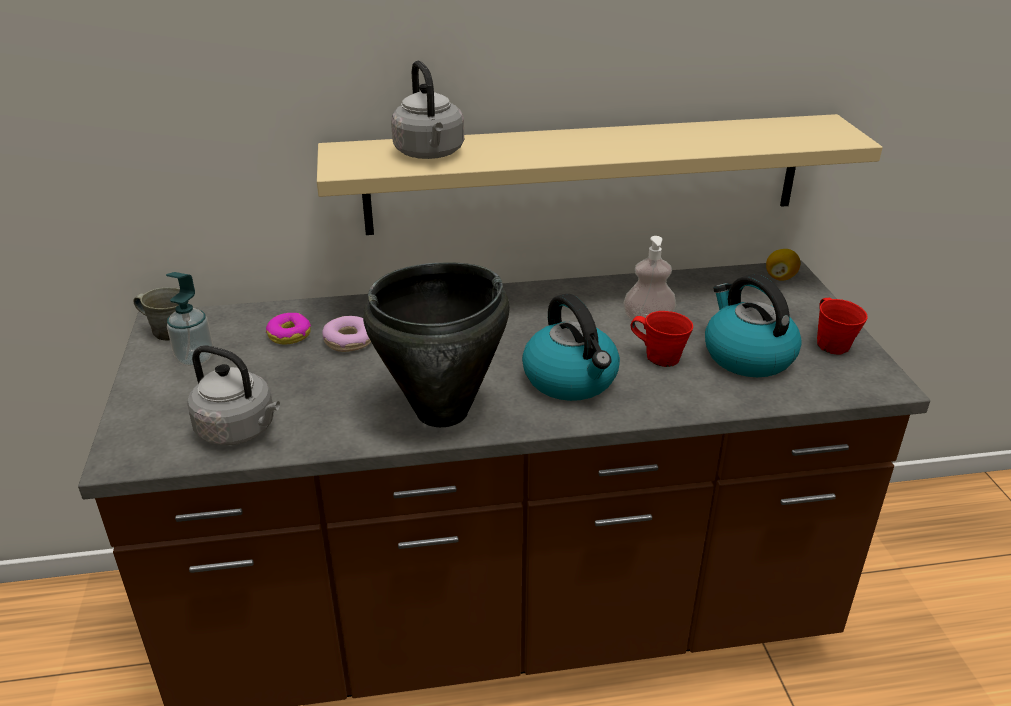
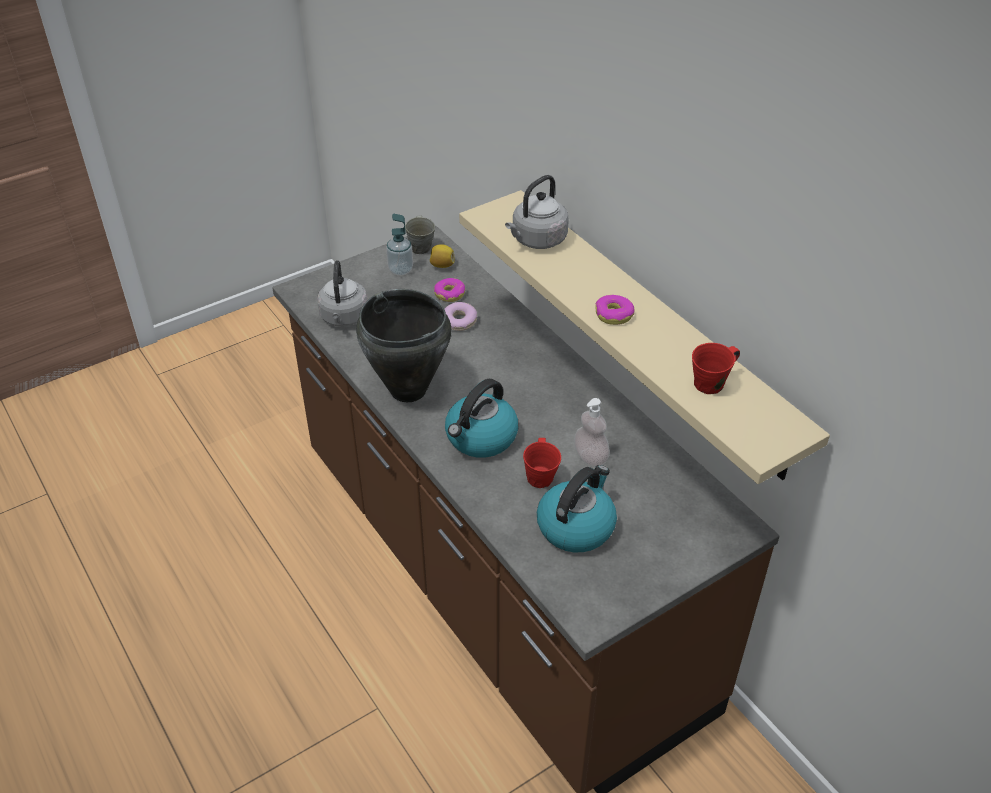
camera: 65 degrees right, 10 degrees up
lemon [766,249,800,281] -> lemon moved to [430,244,454,268]
red mug [817,298,868,355] -> red mug moved to [692,343,740,394]
none -> donut [595,295,634,325]

